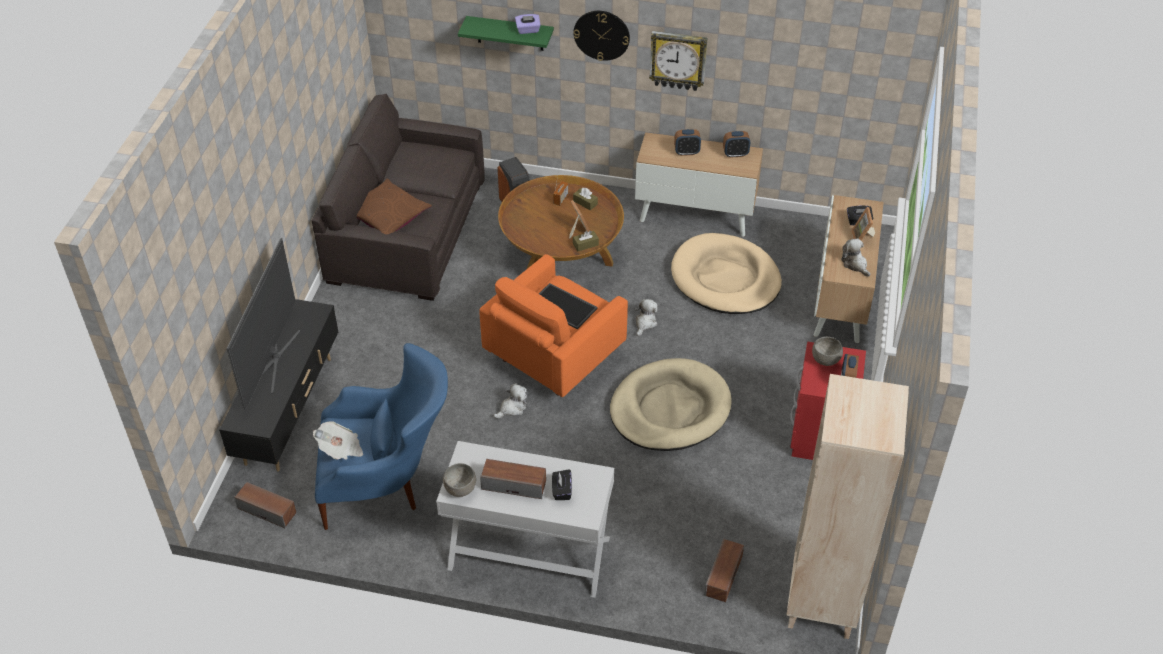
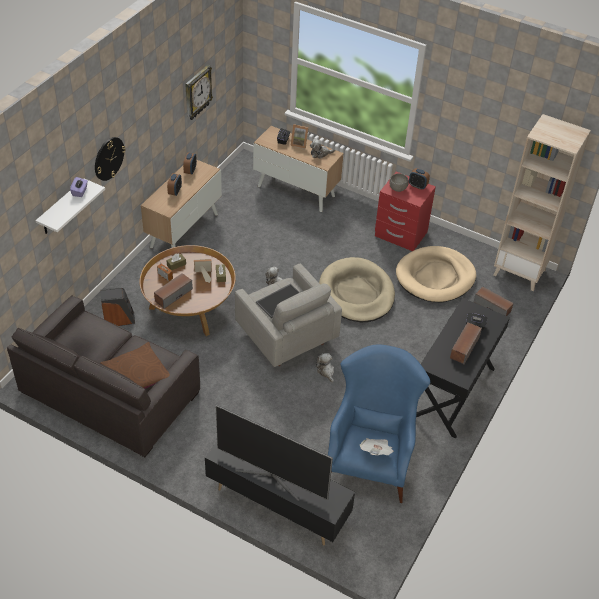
camera: 75 degrees left, 0 degrees up
speaker [234,482,296,528] -> speaker moved to [154,273,193,309]
white console table [436,441,614,598] -> black console table [416,298,510,439]
grey bowl [443,463,476,497] -> none
green shelf [458,16,554,51] -> white shelf [35,179,105,234]
orange armchair [479,254,628,397] -> grey armchair [235,263,342,367]
wall clock [649,31,707,91] -> wall clock moved to [185,65,213,120]
beige dog bed [671,233,782,314] -> beige dog bed moved to [396,246,476,302]

